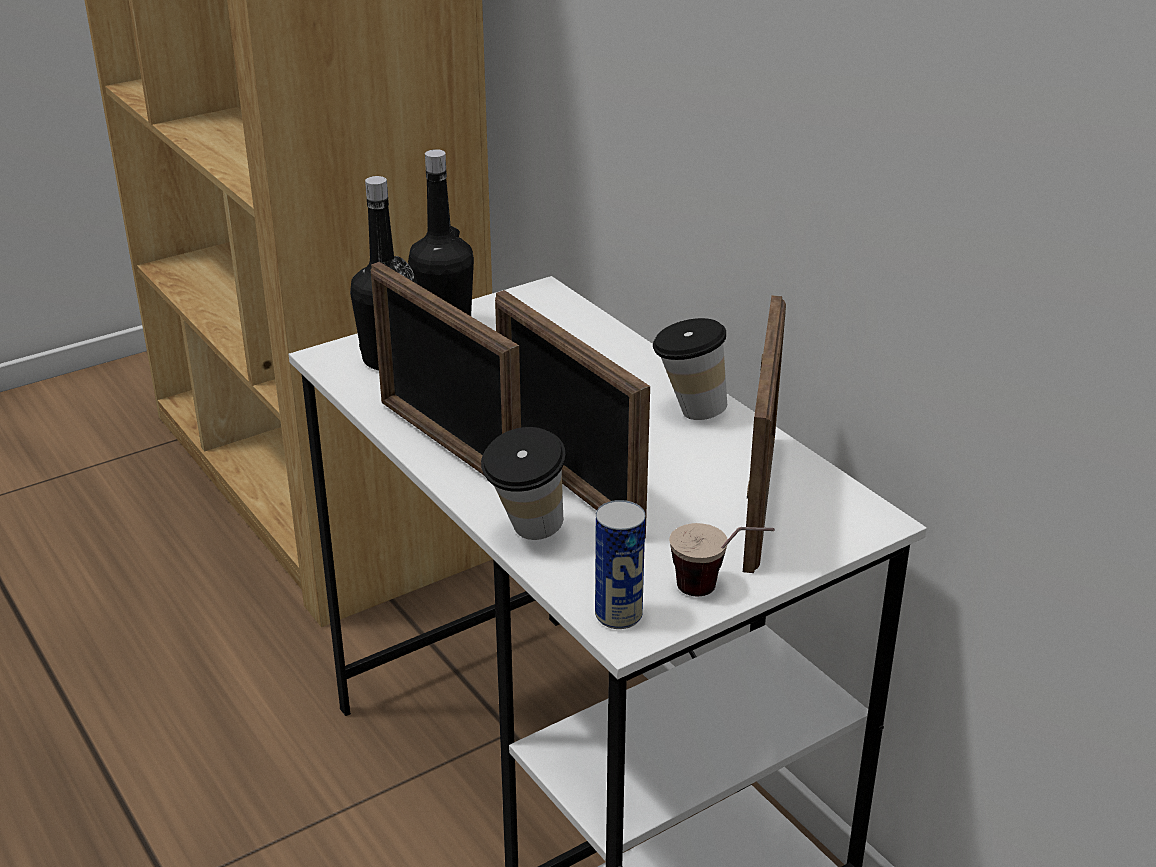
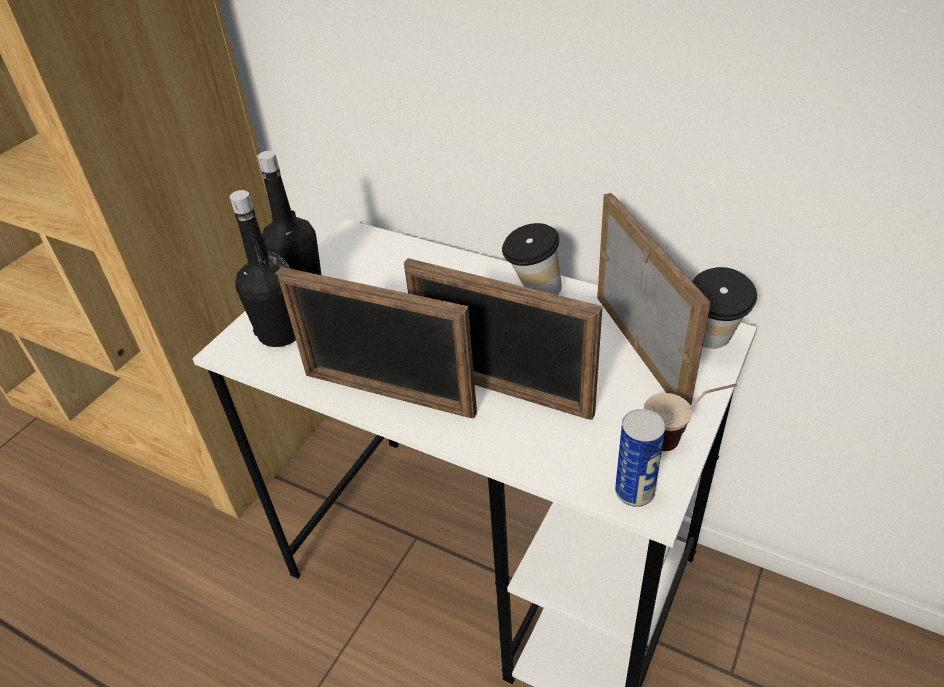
camera: 25 degrees left, 10 degrees up
cup [481,427,565,540] -> cup moved to [692,267,757,349]

